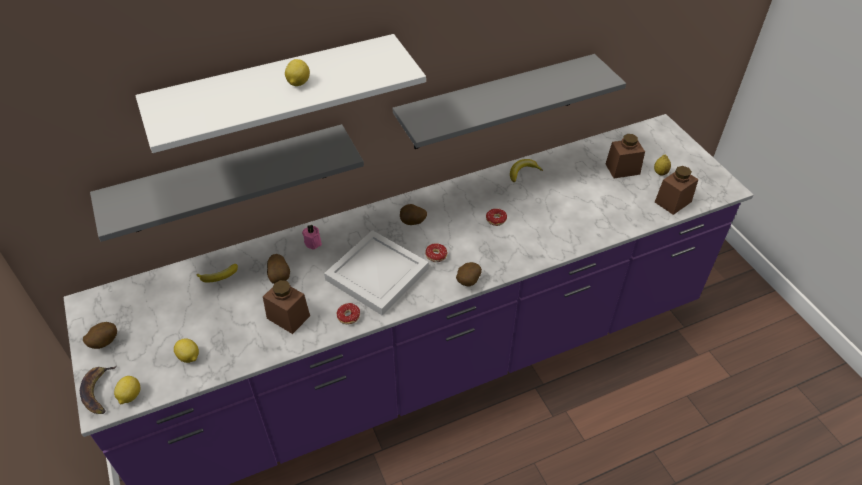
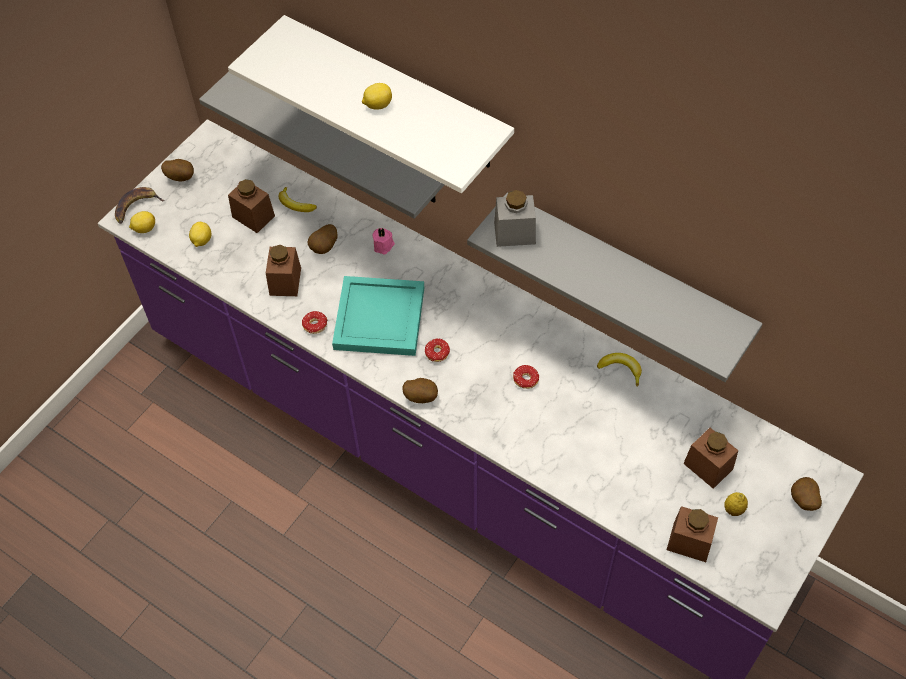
camera: 60 degrees right, 10 degrees up
white tray [324,230,429,315] -> turquoise tray [332,276,424,356]
potato [400,204,427,225] -> potato moved to [791,477,822,511]
none -> brown jar [228,179,275,233]
none -> grey jar [494,190,536,247]

